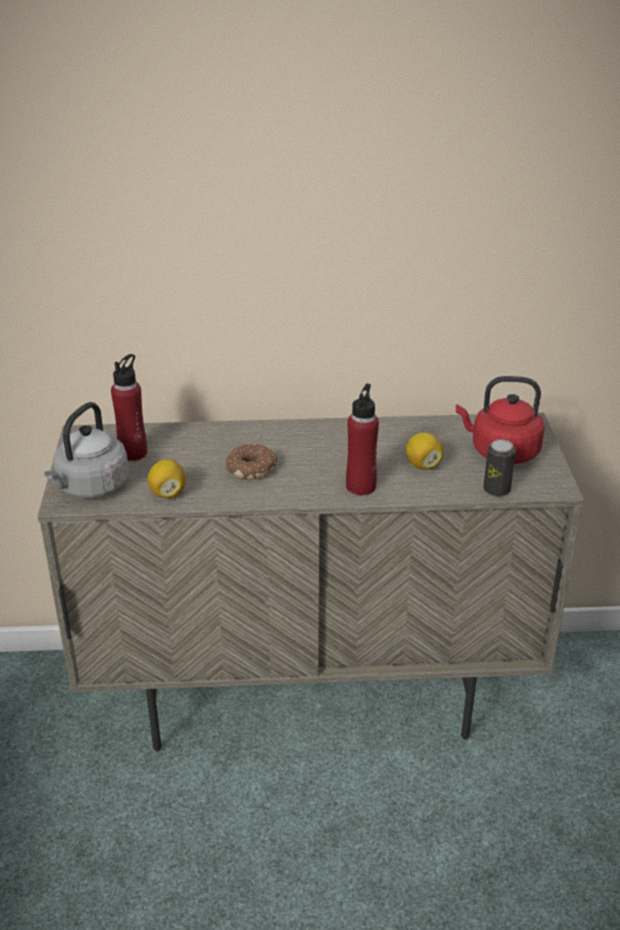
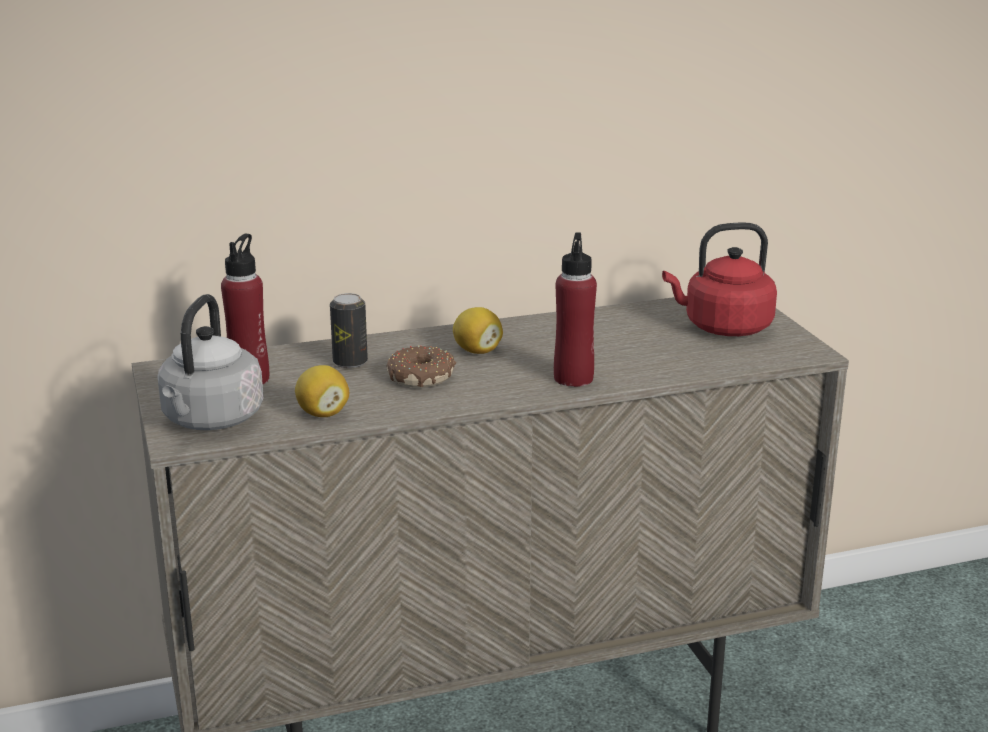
camera: 15 degrees left, 10 degrees down
lemon [406,433,444,470] -> lemon moved to [453,307,503,354]
can [483,439,516,497] -> can moved to [330,293,368,368]

